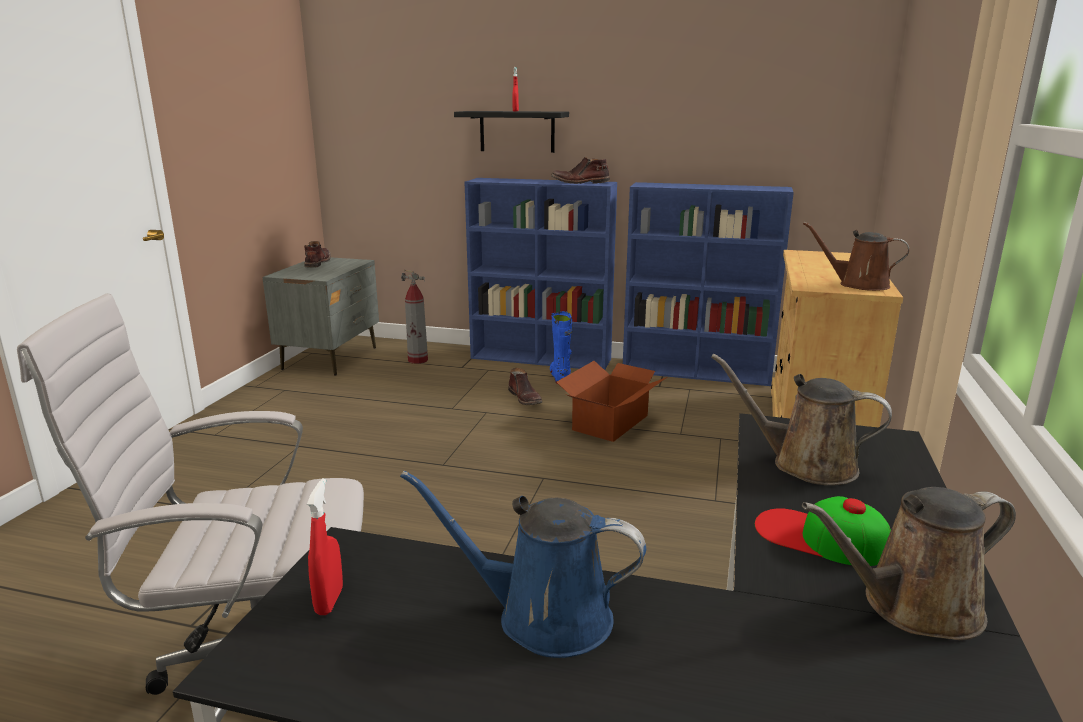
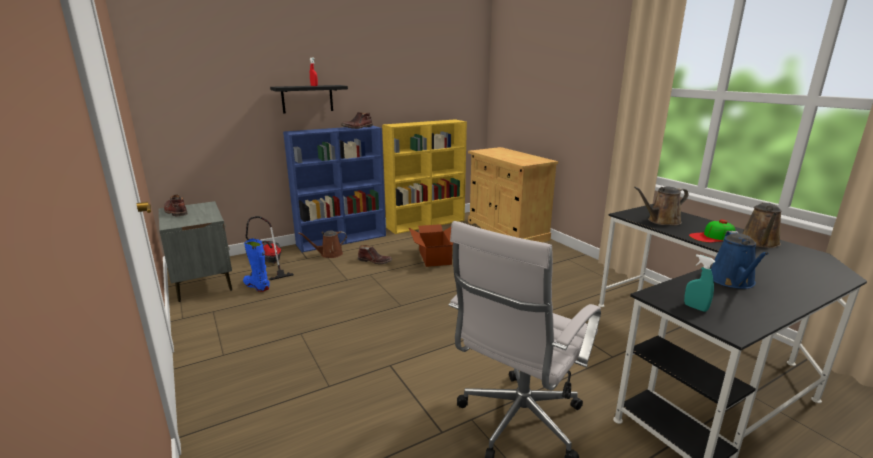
camera: 45 degrees left, 0 degrees up
red spray bottle [307,478,343,615] -> turquoise spray bottle [684,254,715,312]
blue watering can [400,471,646,658] -> blue watering can turned 45 degrees counterclockwise [711,231,769,289]
fire extinguisher [401,270,428,364] -> vacuum cleaner [246,216,294,280]
blue boot [550,311,572,384] -> blue boot moved to [243,238,270,292]
blue bookcase [623,182,794,386] -> yellow bookcase [382,119,467,234]
brown watering can [803,222,909,291] -> brown watering can moved to [298,231,347,258]

